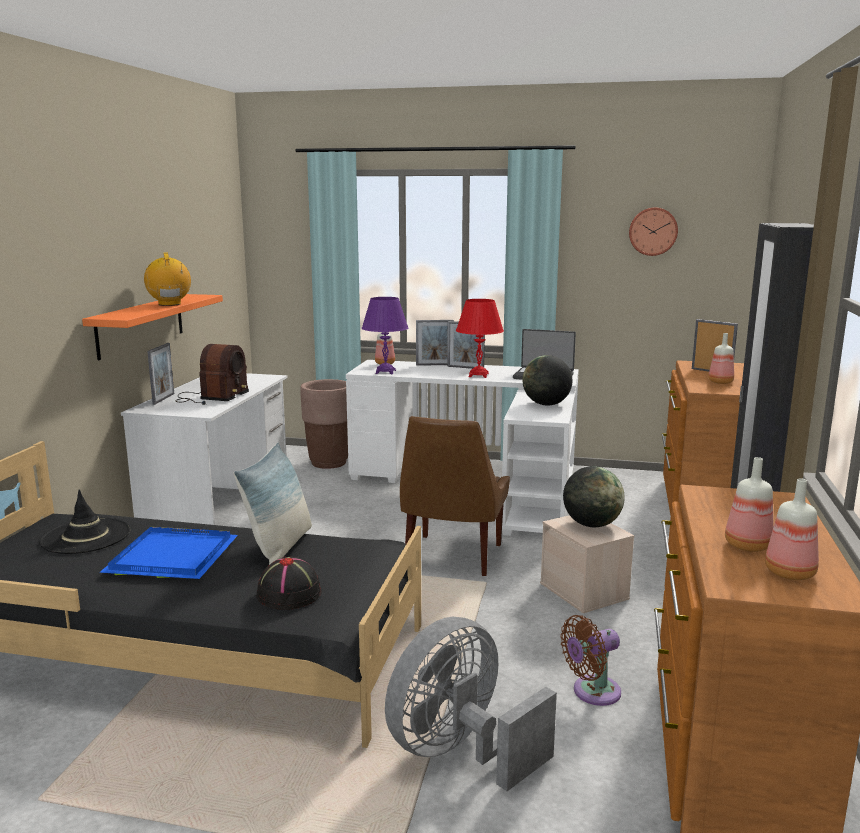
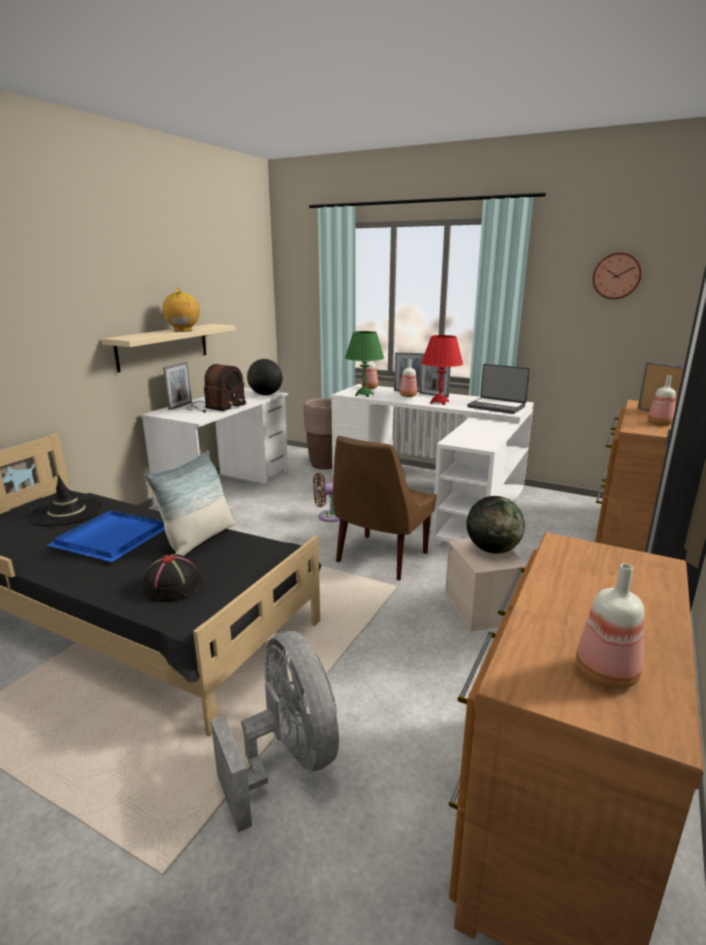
camera: 15 degrees right, 5 degrees up
orange shelf [82,294,223,360] -> beige shelf [101,324,236,373]
purple table lamp [362,297,408,374] -> green table lamp [345,331,384,397]
grey fan [385,617,557,791] -> grey fan turned 90 degrees clockwise [211,631,339,832]
globe [522,355,572,406] -> globe moved to [247,359,283,395]
brown fan [560,615,621,706] -> brown fan moved to [313,473,340,522]
bottle [725,457,774,552] -> bottle moved to [399,359,417,397]

